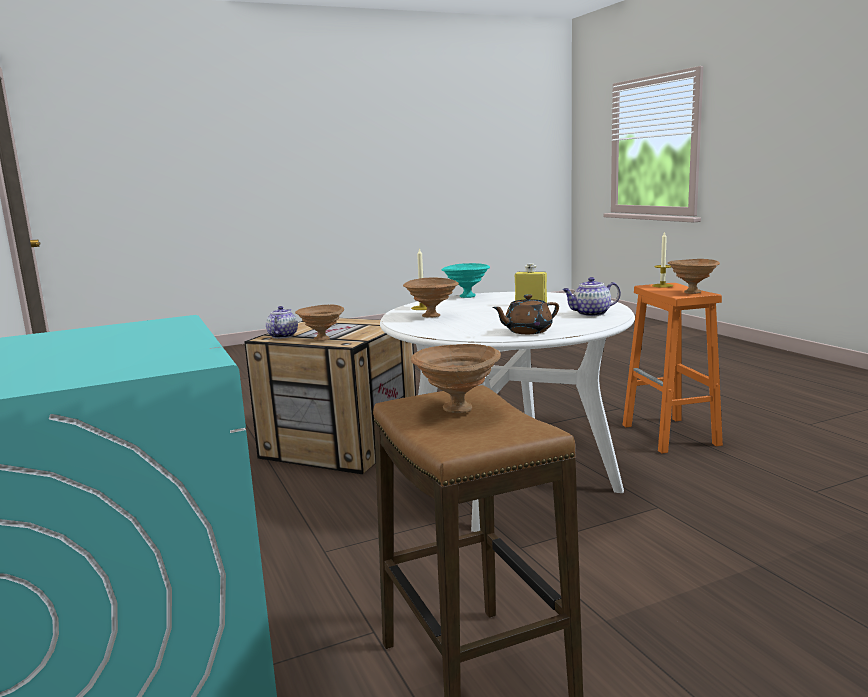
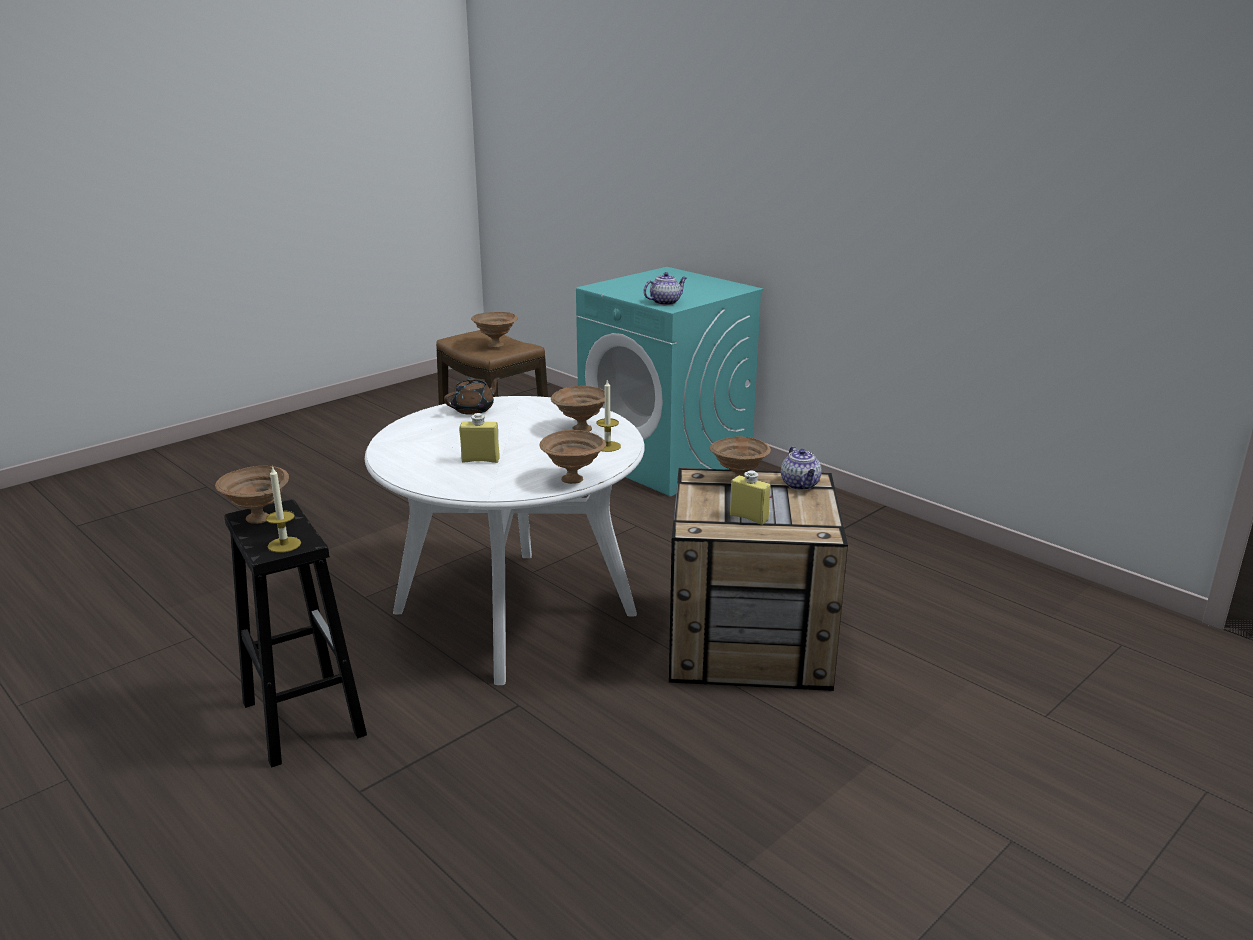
camera: 160 degrees right, 10 degrees up
turquoise bowl [442,263,490,298] -> brown bowl [540,430,606,484]
teapot [562,277,621,316] -> teapot moved to [644,272,687,305]
orange stool [623,283,723,453] -> black stool [224,499,367,768]
none -> yellow bottle [730,470,771,525]

